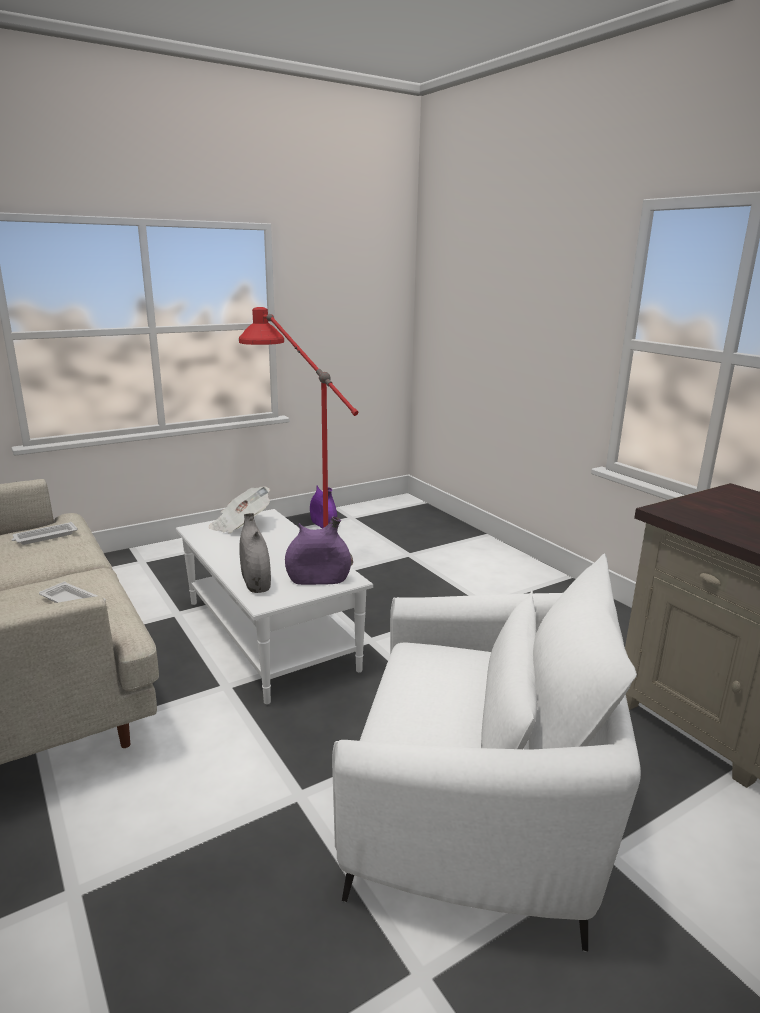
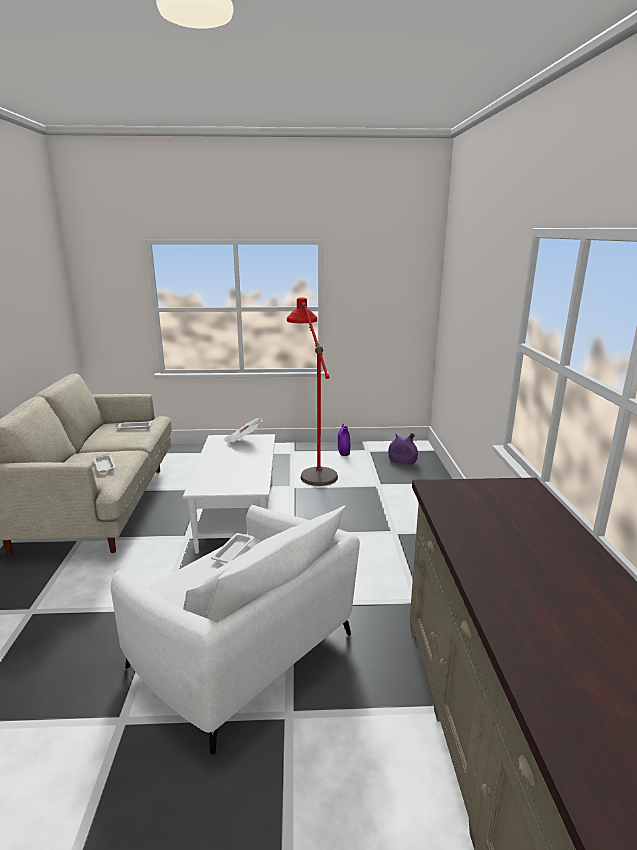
camera: 30 degrees right, 0 degrees up
grey vase [239,513,271,593] -> none
purple vase [285,516,351,585] -> purple vase moved to [388,433,418,465]
none -> white tray [211,533,254,563]

